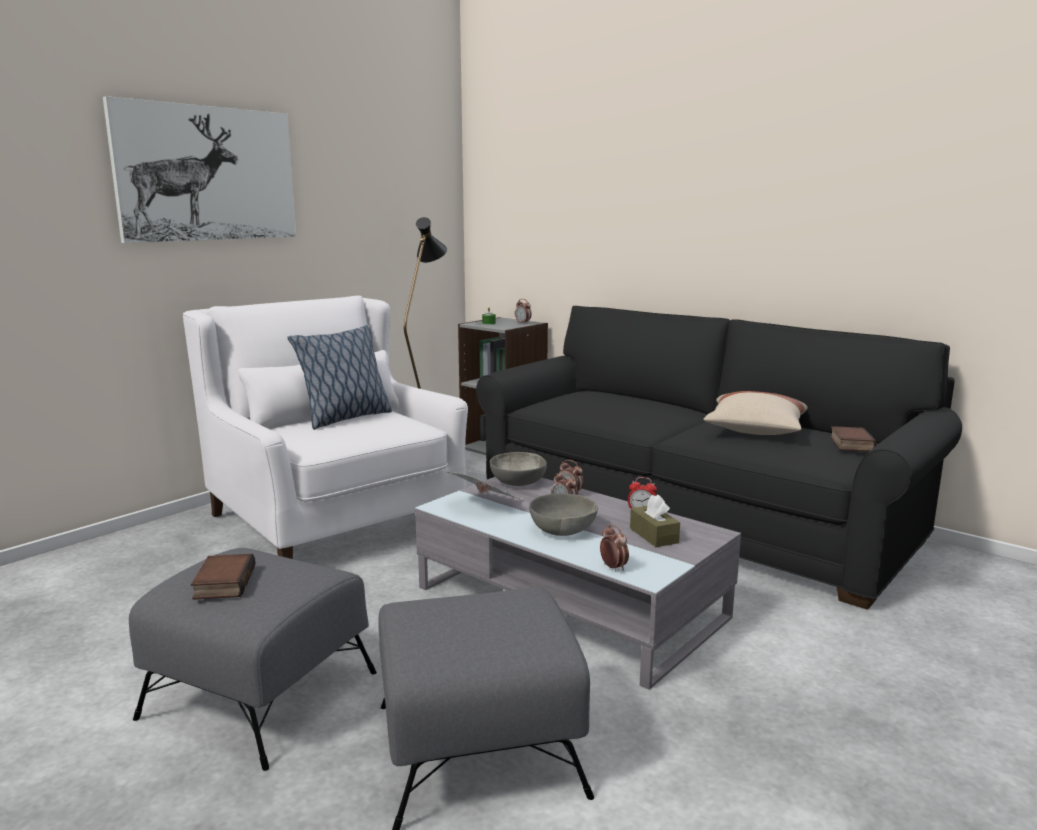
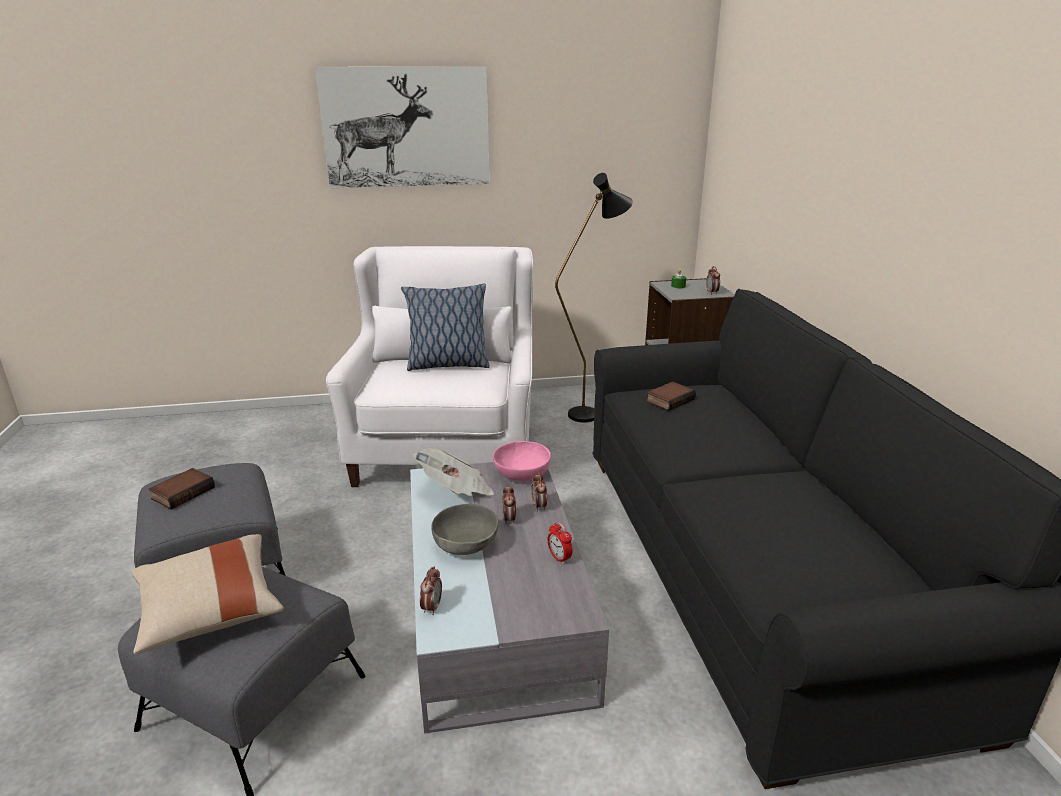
camera: 40 degrees right, 10 degrees up
grey bowl [490,452,547,486] -> pink bowl [493,441,551,481]
brown tissue box [630,495,680,547] -> none
beige pillow [704,391,808,435] -> beige pillow moved to [131,534,284,654]
book [830,426,877,452] -> book moved to [646,382,696,411]

